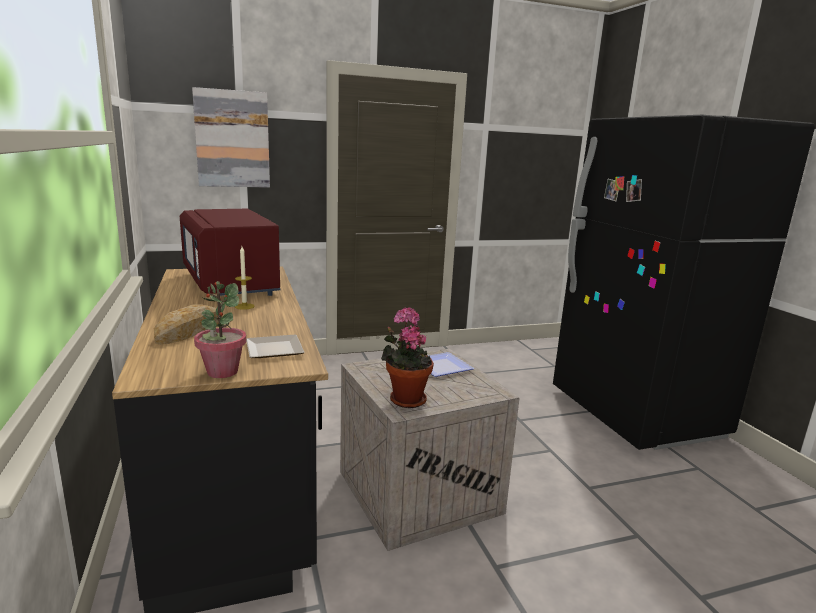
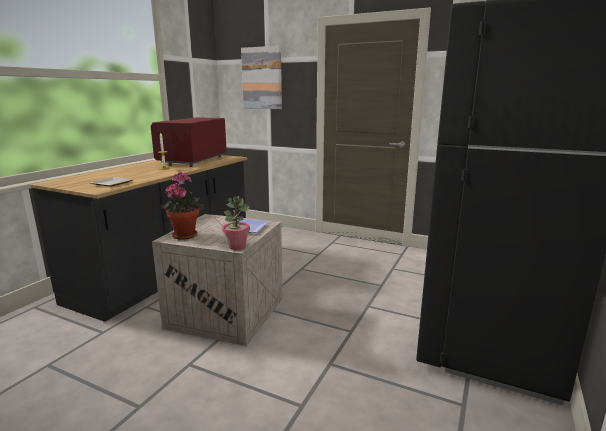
camera: 45 degrees right, 0 degrees up
bread [154,304,223,345] -> none
potted plant [194,281,247,378] -> potted plant moved to [222,196,250,250]

